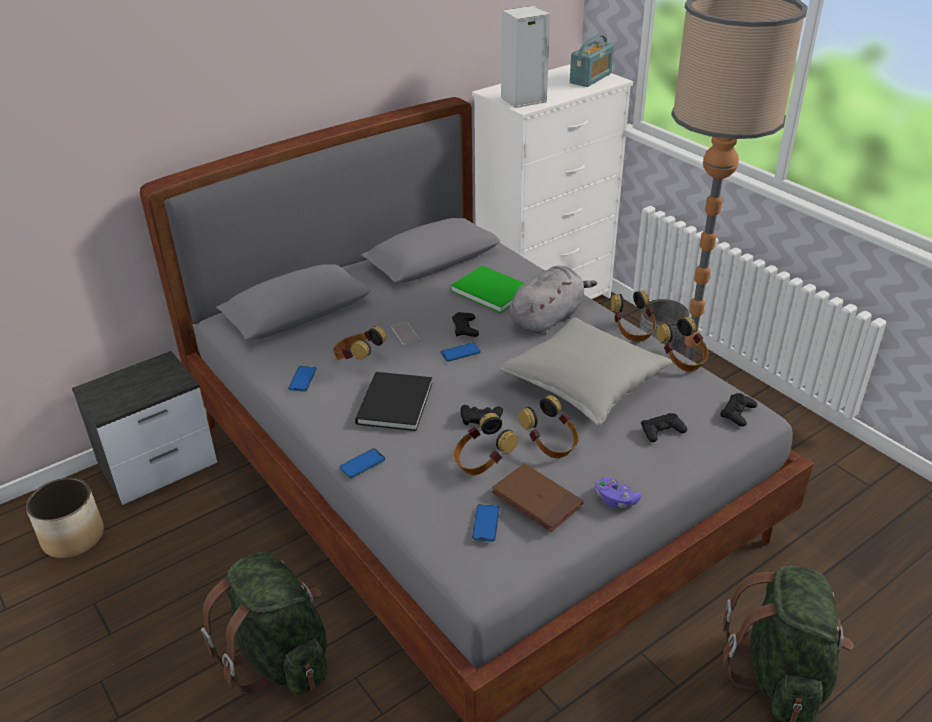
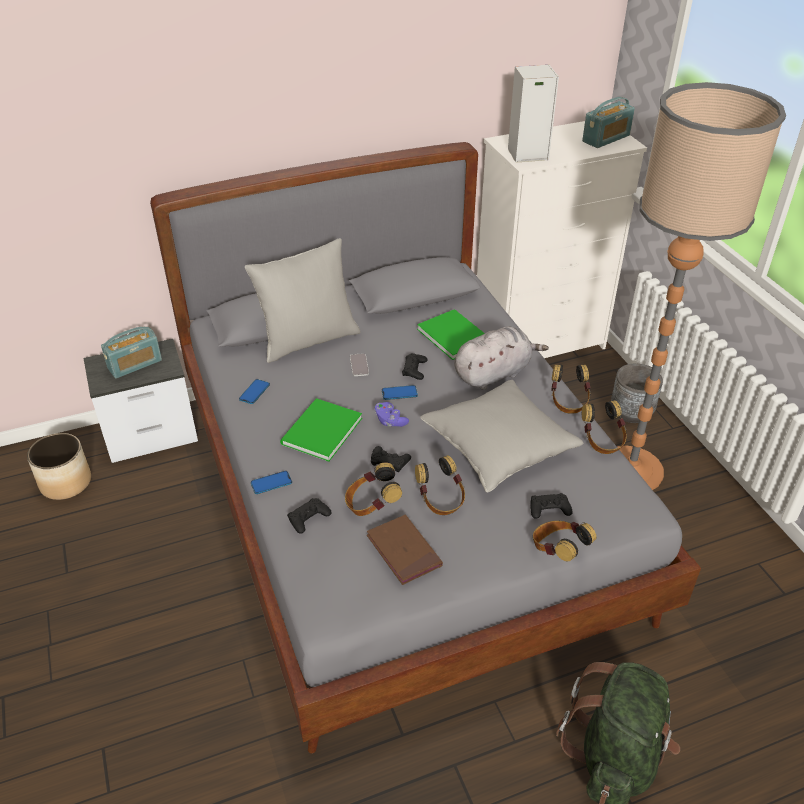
camera: 15 degrees right, 5 degrees up
green backpack [201,552,327,695] -> none
headphones [333,326,387,360] -> headphones moved to [533,521,597,561]
black book [355,372,433,431] -> green book [280,398,362,462]
phone [472,504,500,542] -> none
purple game controller [595,477,641,508] -> purple game controller moved to [374,402,409,427]
black game controller [720,393,757,427] -> black game controller moved to [287,498,332,534]
none -> radio [101,327,162,378]
none -> grey pillow [245,238,361,363]

